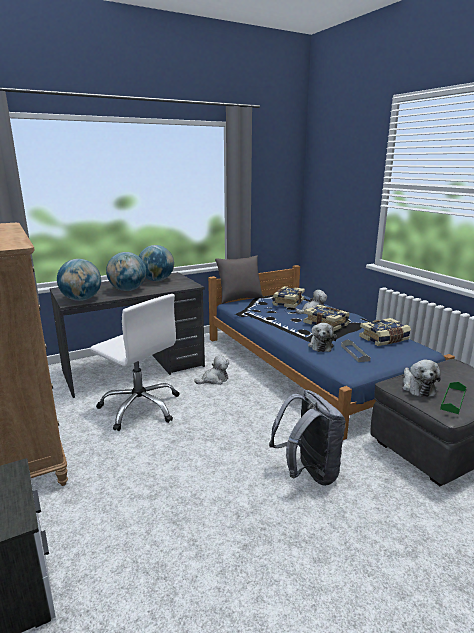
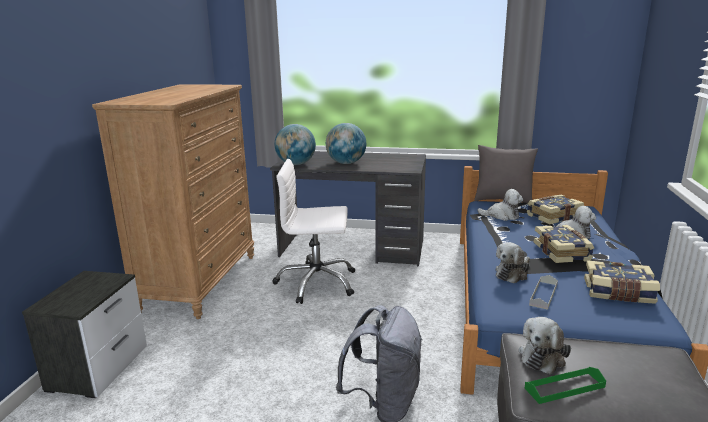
camera: 40 degrees right, 0 degrees up
white office chair [90,294,180,431] -> white office chair turned 105 degrees clockwise [272,159,355,304]
globe [139,245,174,281] -> none
plush toy [194,355,229,385] -> plush toy moved to [477,189,523,221]

